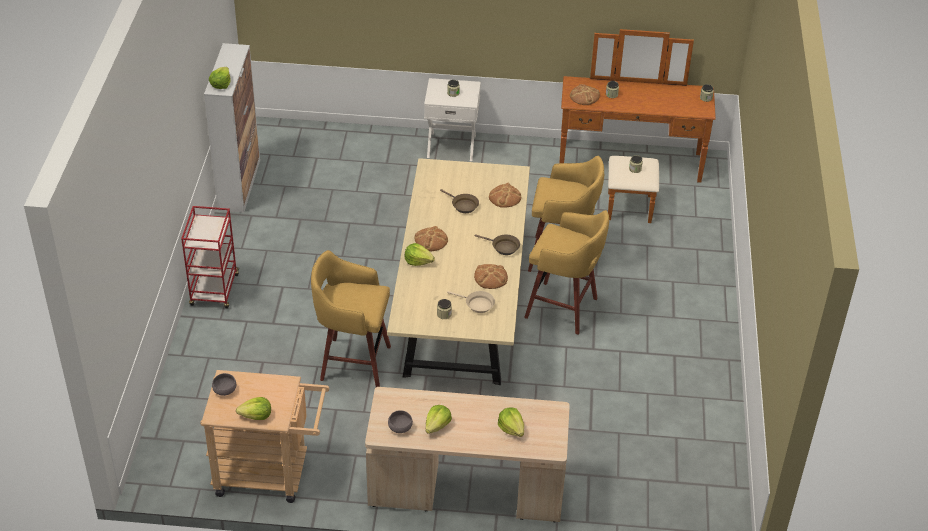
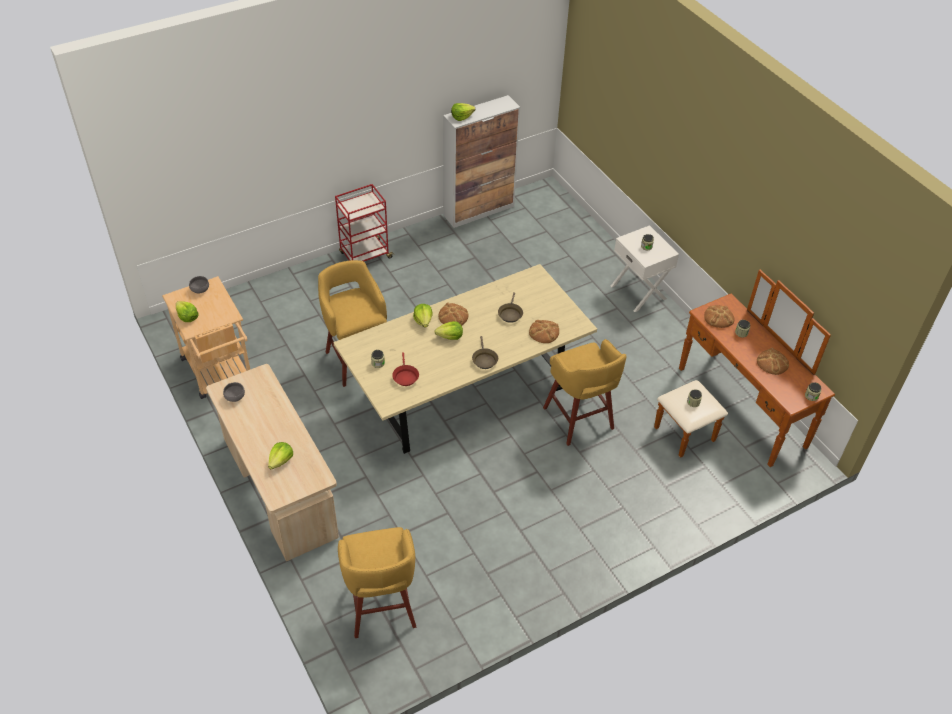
camera: 55 degrees right, 5 degrees up
lettuce [426,405,452,434] -> lettuce moved to [435,321,463,340]
beige frying pan [447,291,495,313] -> red frying pan [392,352,419,386]
bread [474,264,508,289] -> bread moved to [757,348,789,375]
yellow stool [524,210,609,335] -> yellow stool moved to [338,527,416,638]

